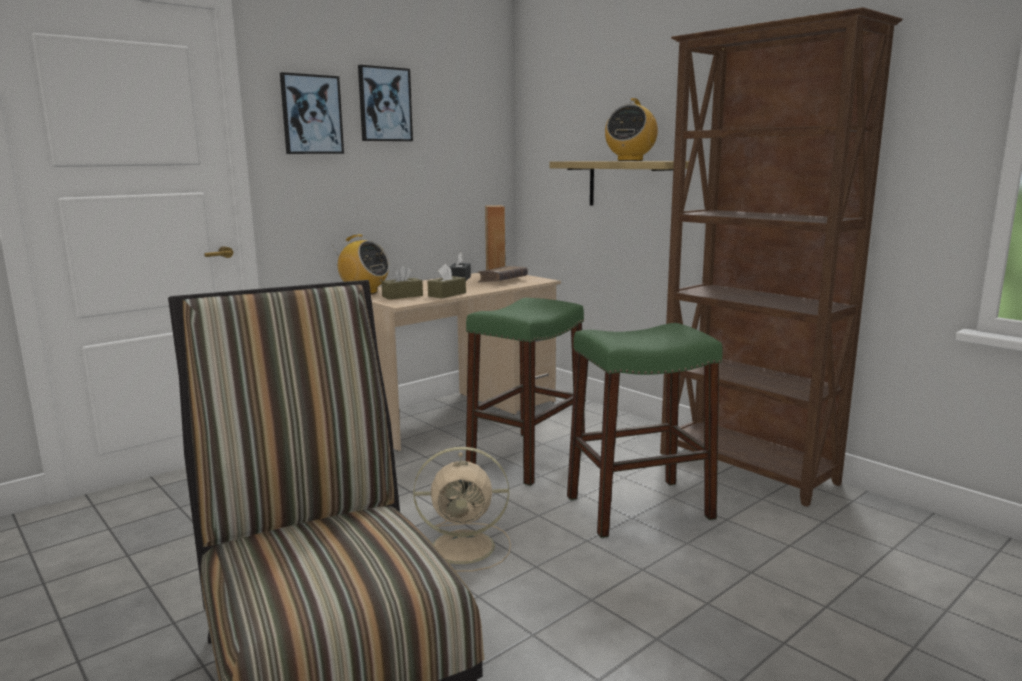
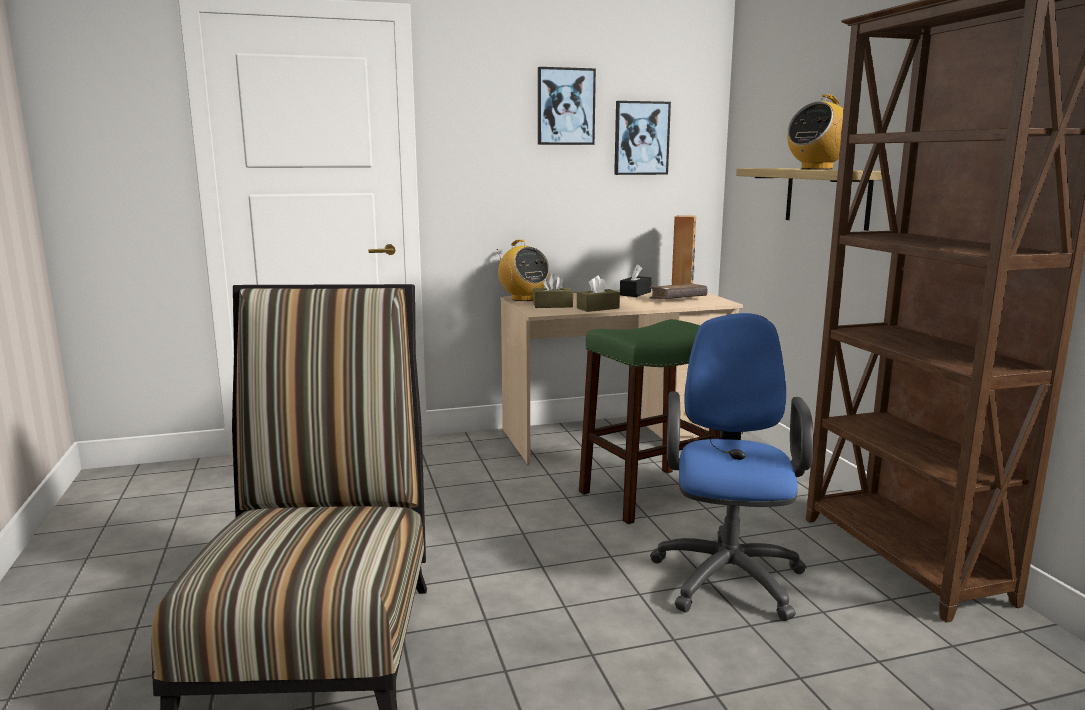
camera: 25 degrees right, 0 degrees up
picture [280,72,344,154] -> picture moved to [614,101,671,175]
beige fan [413,447,511,572] -> none
green stool [567,323,723,538] -> blue office chair [650,313,814,621]

